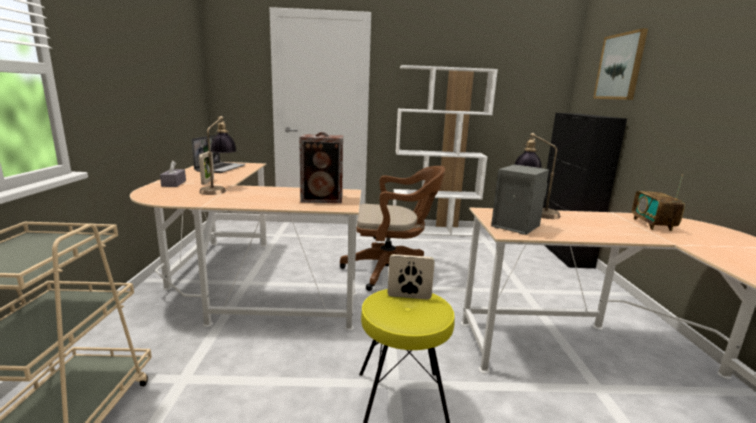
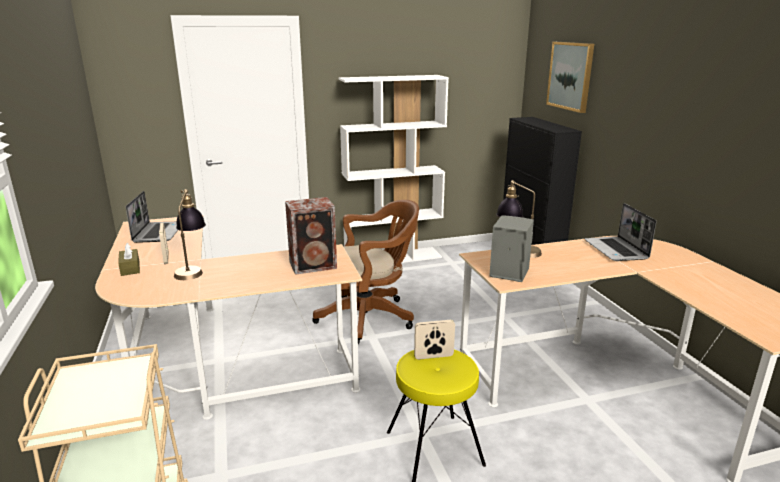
camera: 15 degrees left, 5 degrees up
grey tissue box [160,160,186,187] -> brown tissue box [118,243,140,276]
radio [632,174,685,231] -> laptop [584,203,656,261]

